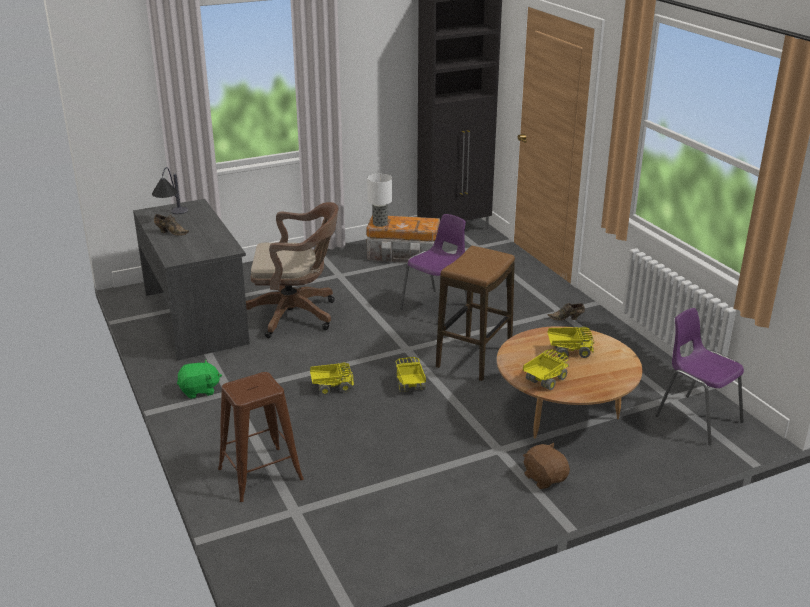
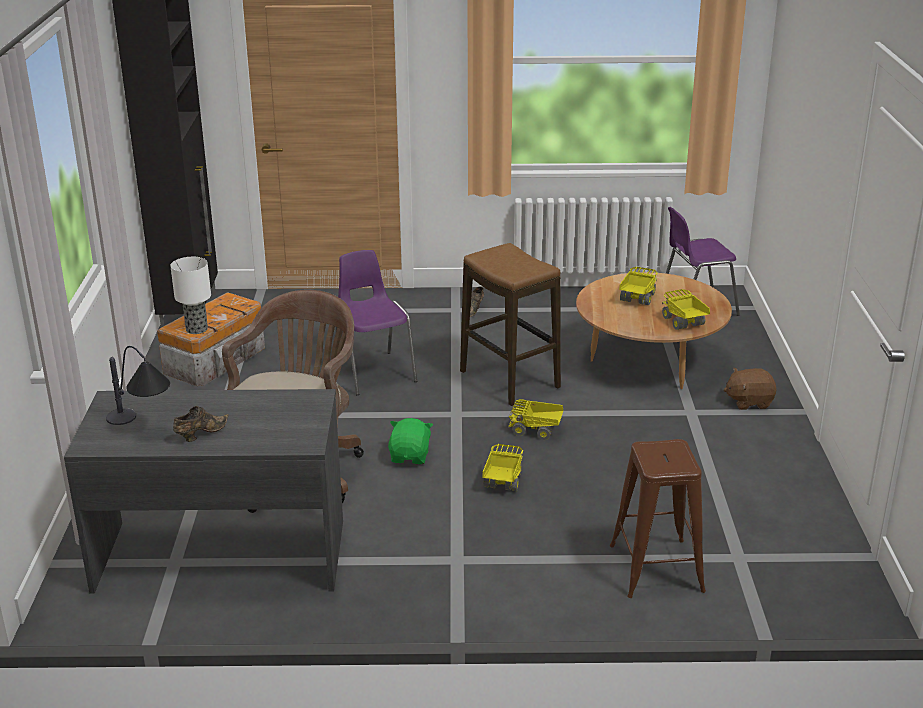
camera: 65 degrees left, 0 degrees up
green plush toy [177,360,222,399] -> green plush toy moved to [388,418,433,464]

